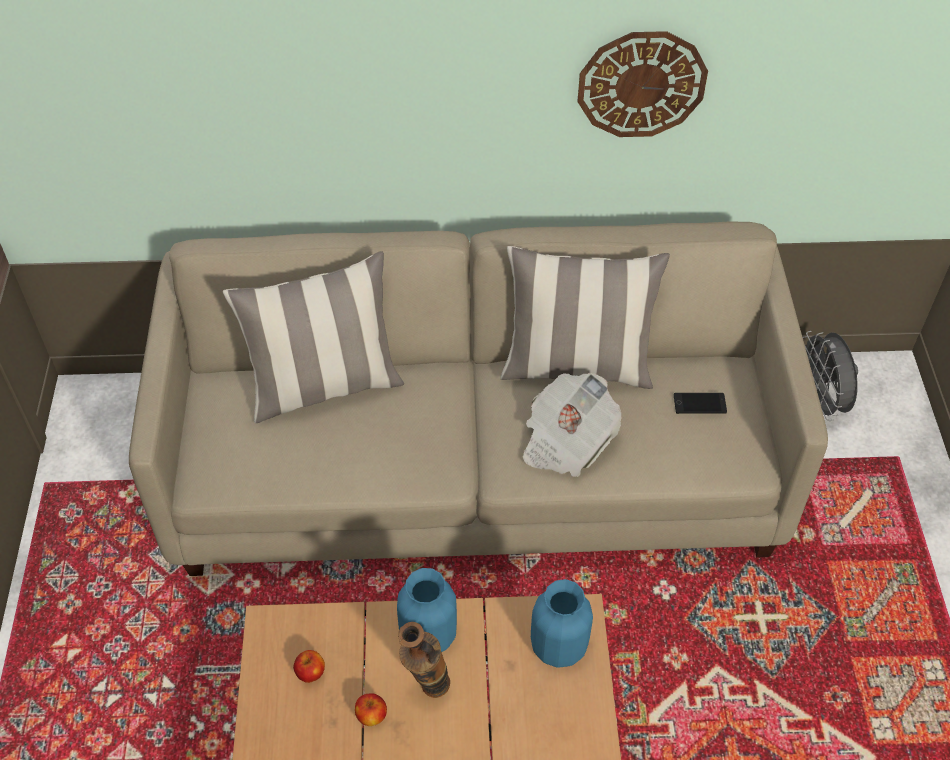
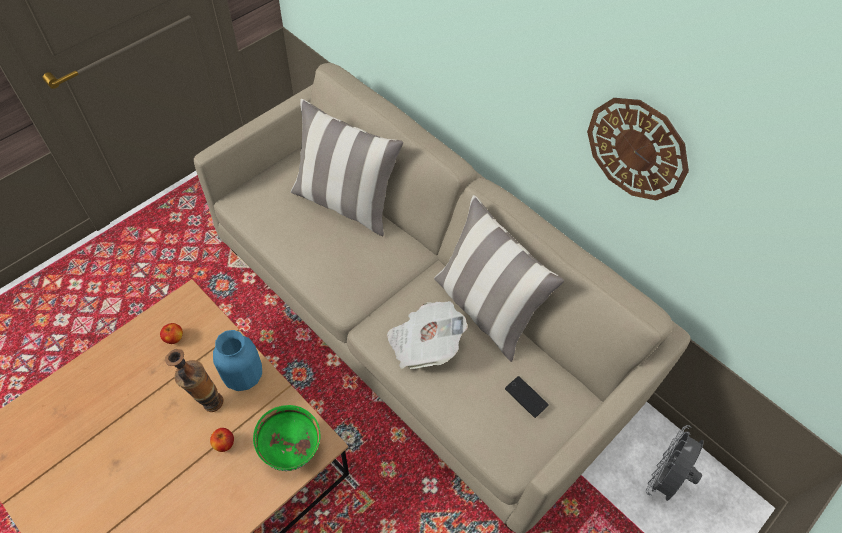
camera: 45 degrees right, 5 degrees up
apple [355,693,387,726] -> apple moved to [210,428,234,452]
blue vase [531,579,593,668] -> green bowl [253,405,321,471]

